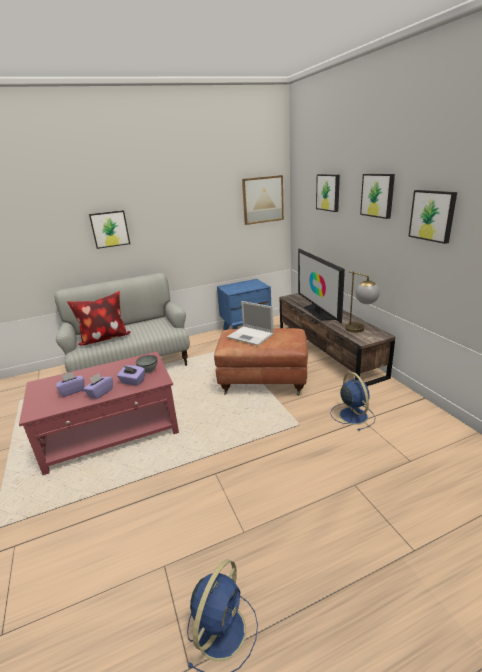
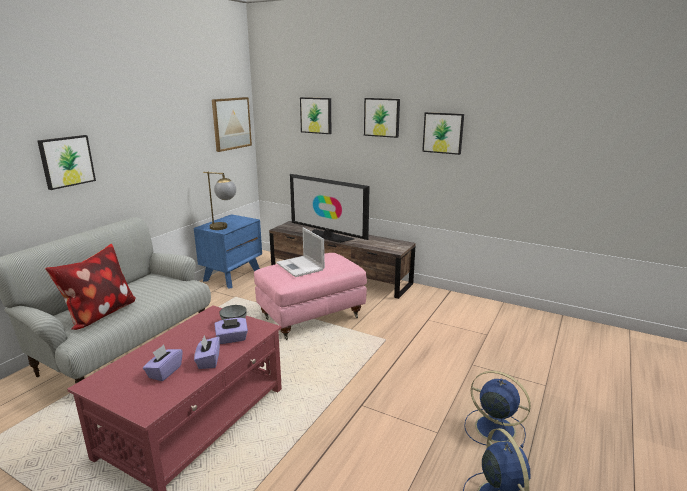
camera: 40 degrees left, 5 degrees down
brown ottoman [214,328,308,395] -> pink ottoman [254,253,367,340]
laptop [227,301,274,346] -> laptop turned 60 degrees clockwise [276,228,325,277]
blue fan [330,372,375,431] -> blue fan moved to [464,371,531,448]
table lamp [345,271,380,333] -> table lamp moved to [203,171,236,230]

